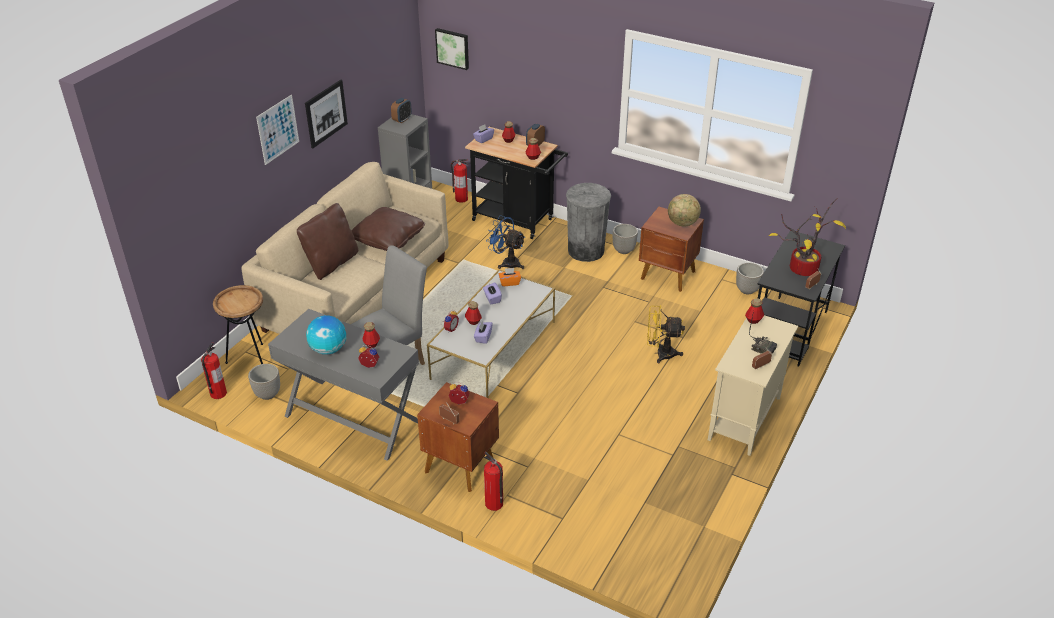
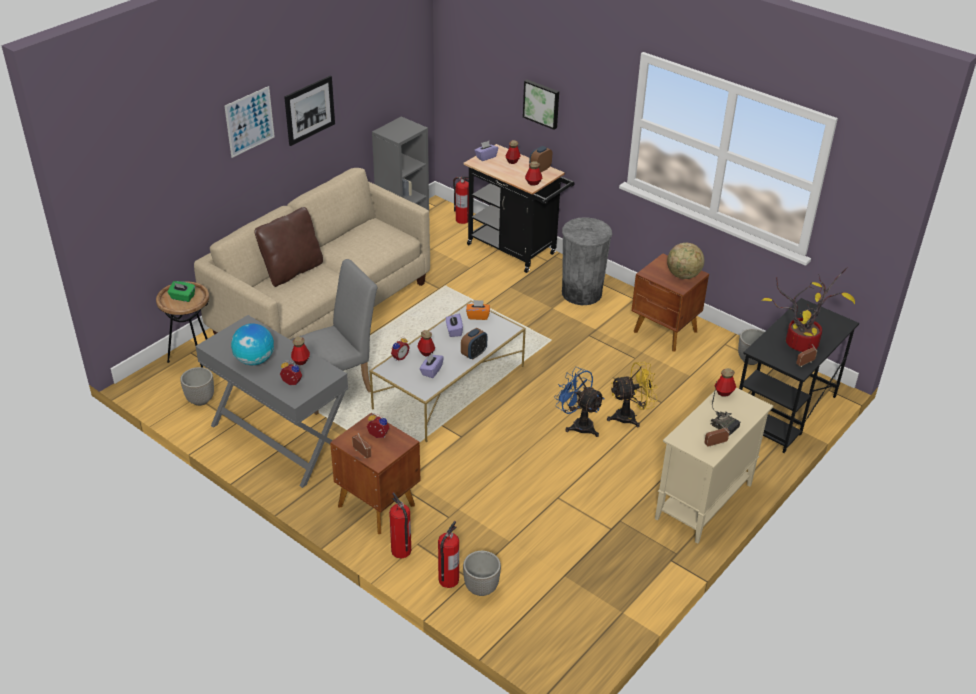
camera: 10 degrees right, 0 degrees up
fire extinguisher [201,342,227,399] -> fire extinguisher moved to [438,521,459,588]
brown pillow [351,207,425,251] -> none
alarm clock [391,98,412,123] -> alarm clock moved to [461,328,487,360]
picture [435,28,469,70] -> picture moved to [523,79,559,130]
blue fan [486,215,526,269] -> blue fan moved to [554,367,605,437]
planter [613,224,638,254] -> planter moved to [463,551,501,596]
yellow fan [647,305,685,363] -> yellow fan turned 150 degrees clockwise [607,362,658,427]
none -> green tissue box [167,281,195,302]

